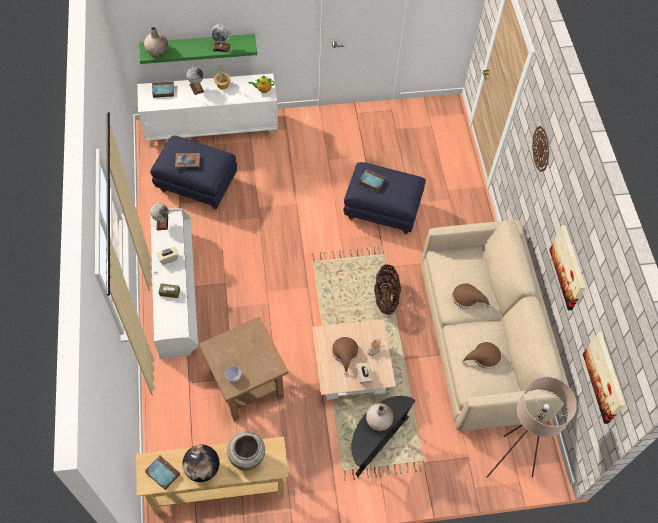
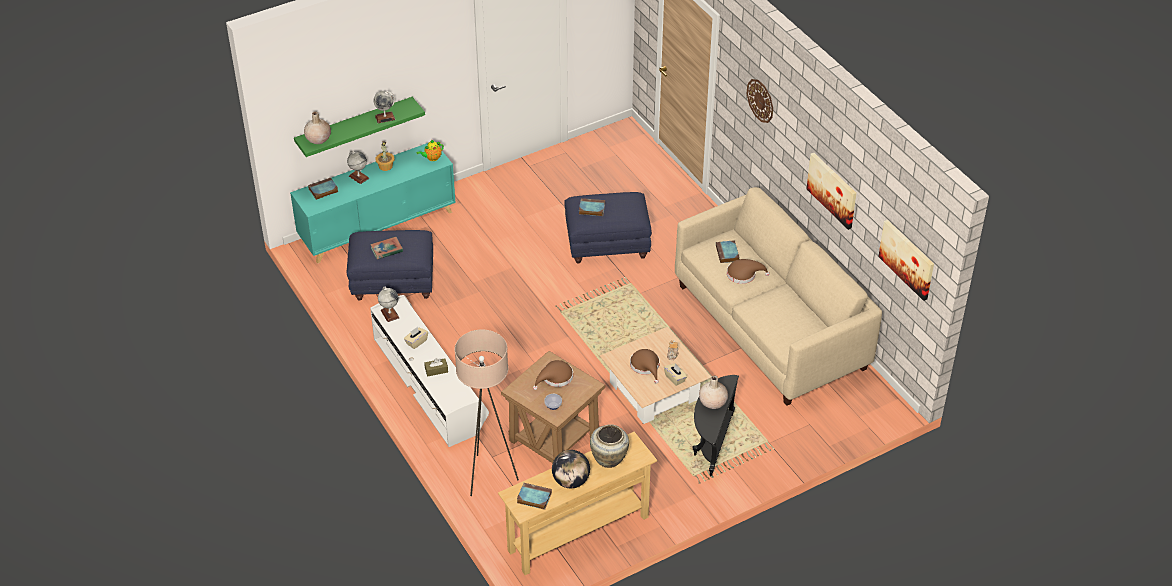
camera: 20 degrees left, 15 degrees down
white cabinet [137,73,278,146] -> turquoise cabinet [290,143,456,264]
basket [374,264,401,315] -> none
brown hat [461,342,502,369] -> brown hat moved to [533,360,573,390]
beige floor lamp [487,377,577,478] -> beige floor lamp moved to [455,330,519,496]
none -> book [716,240,739,263]

